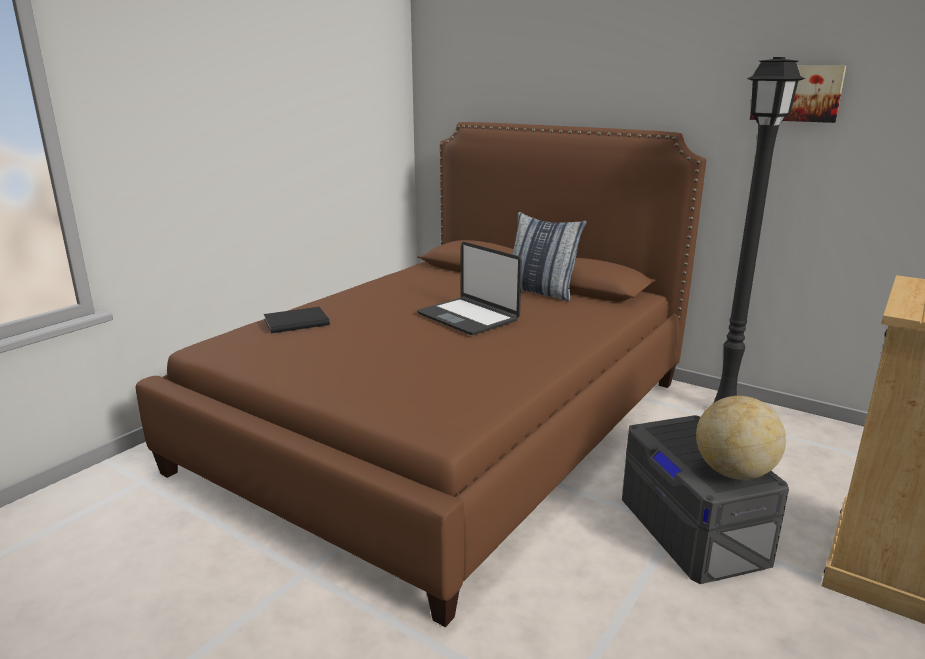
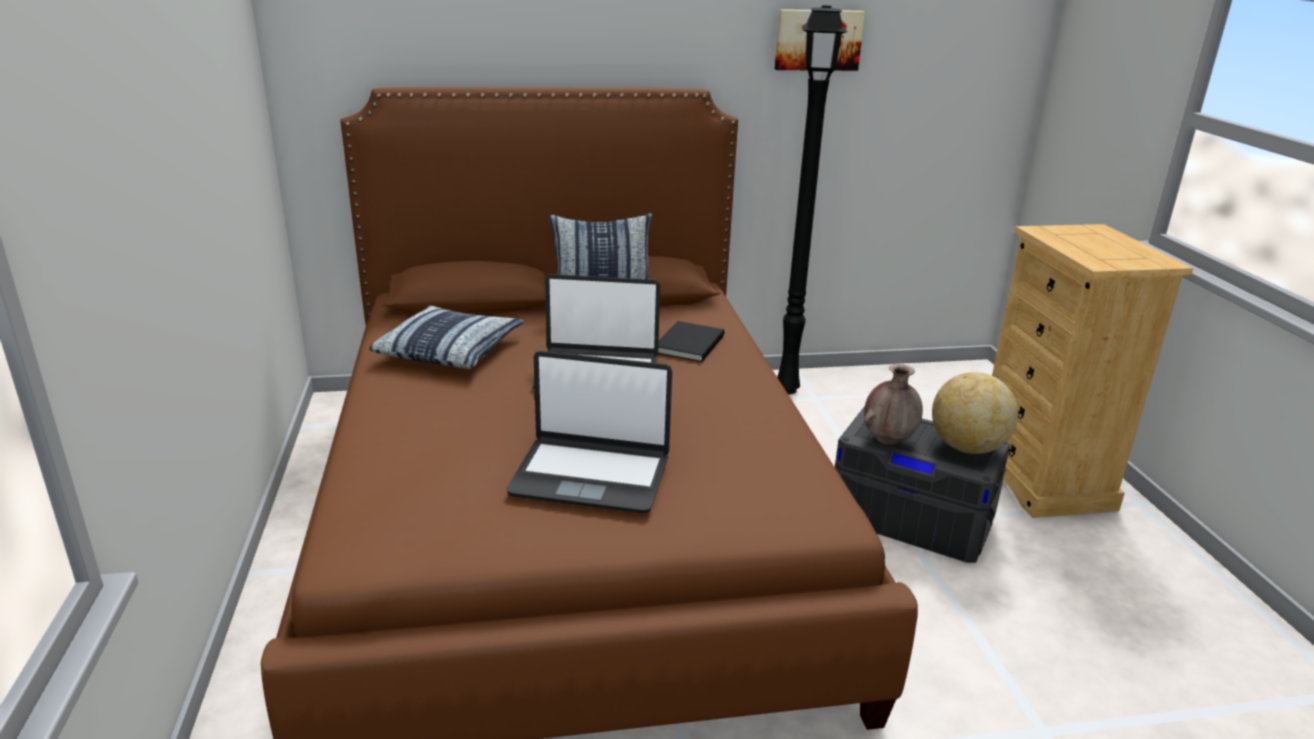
camera: 45 degrees left, 5 degrees up
black book [264,307,330,334] -> black book moved to [658,321,725,362]
none -> pillow [369,305,525,369]
none -> laptop [507,351,672,514]
none -> brown vase [864,364,923,445]

